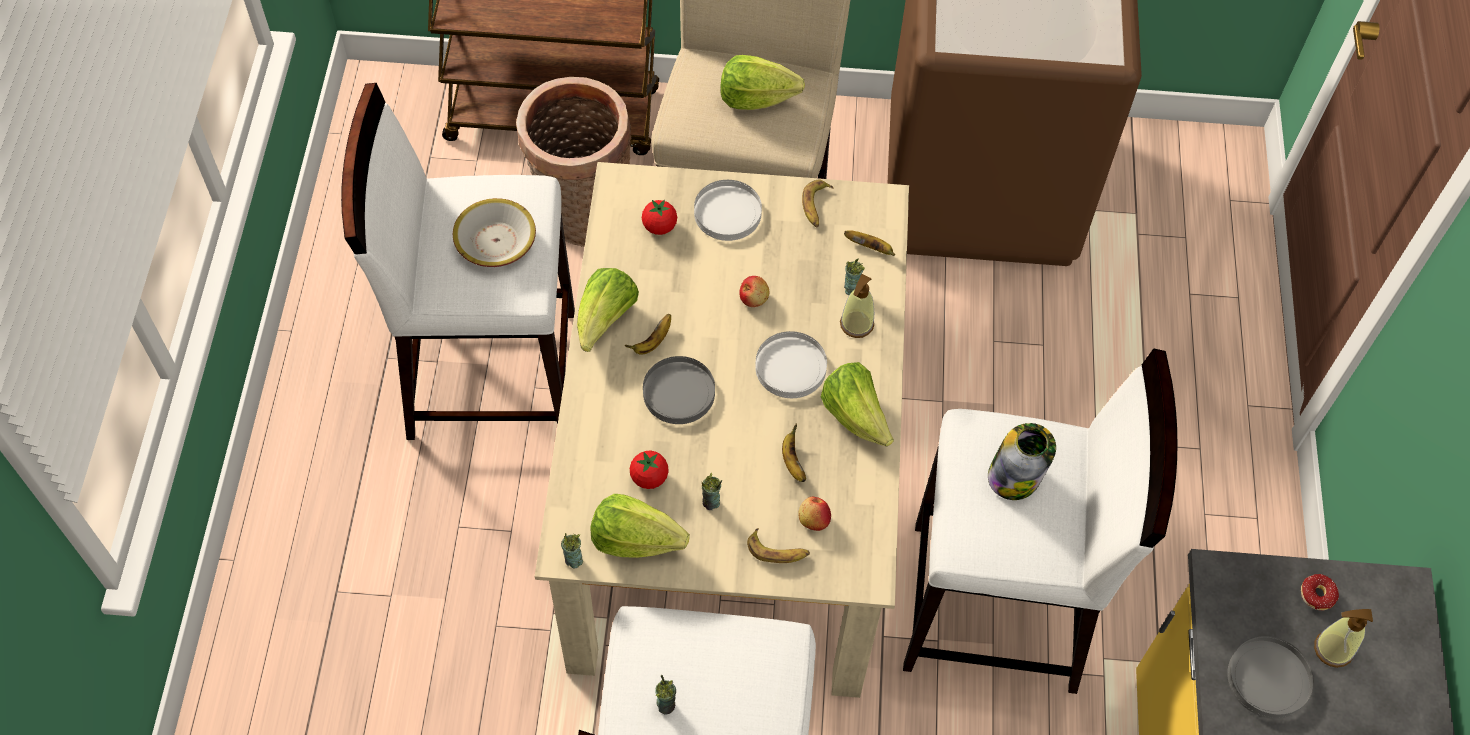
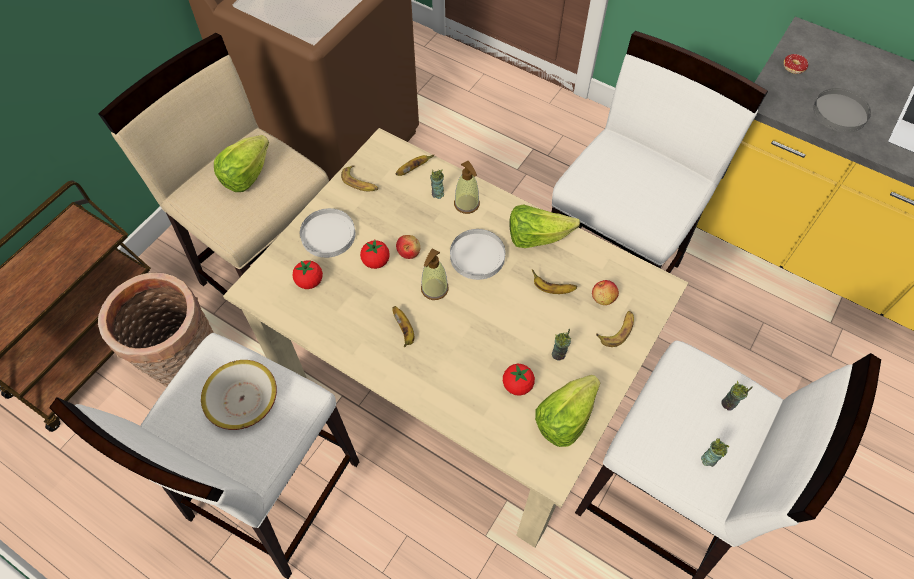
camera: 60 degrees left, 0 degrees up
cup [561,533,583,568] -> cup moved to [721,381,753,411]
lettuce [577,268,639,352] -> none
grey plate [643,356,715,424] -> none
jar [988,423,1056,500] -> none
soap dispenser [1314,609,1373,668] -> soap dispenser moved to [421,248,449,300]
none -> tomato [360,240,390,269]

